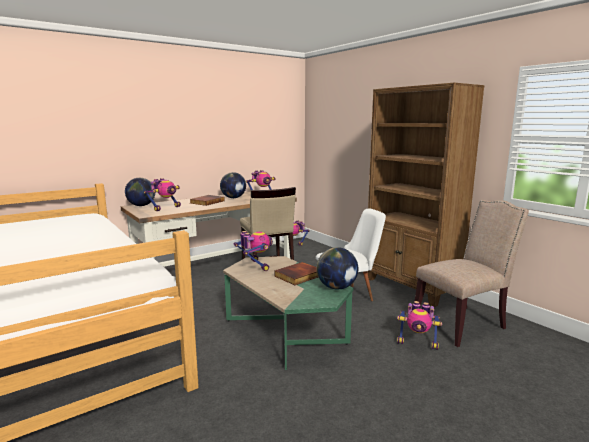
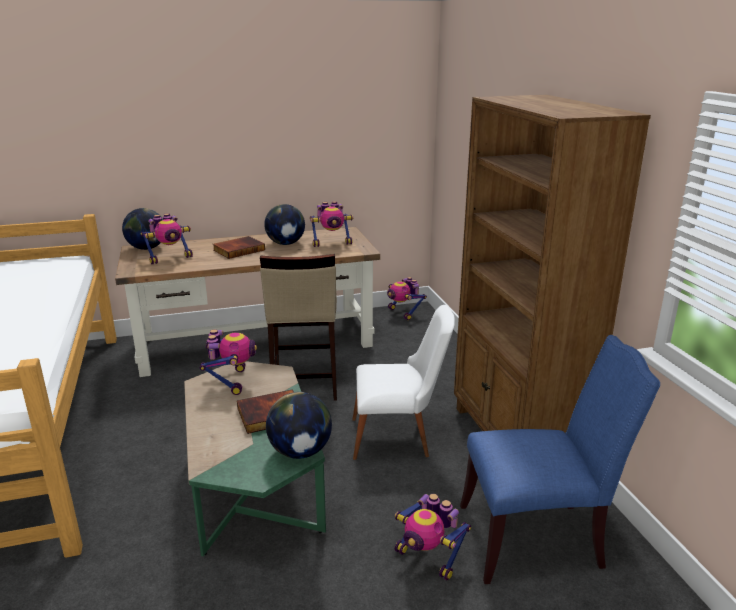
camera: 20 degrees right, 10 degrees up
beige chair [415,200,529,347] -> blue chair [460,335,660,584]

